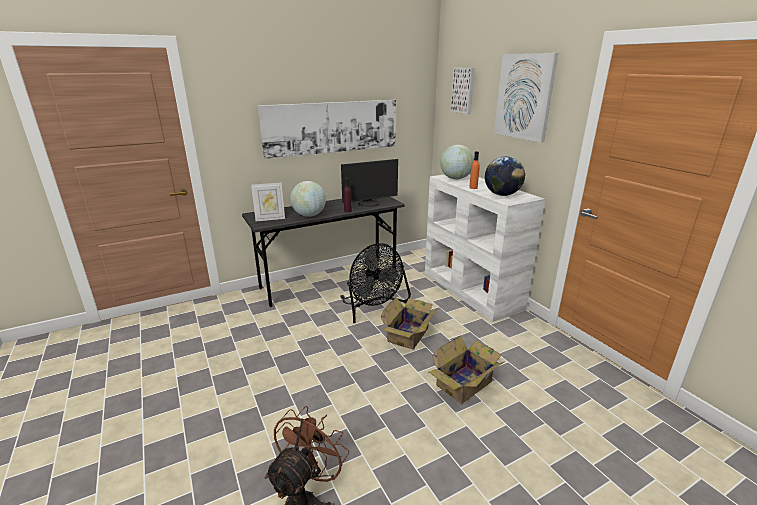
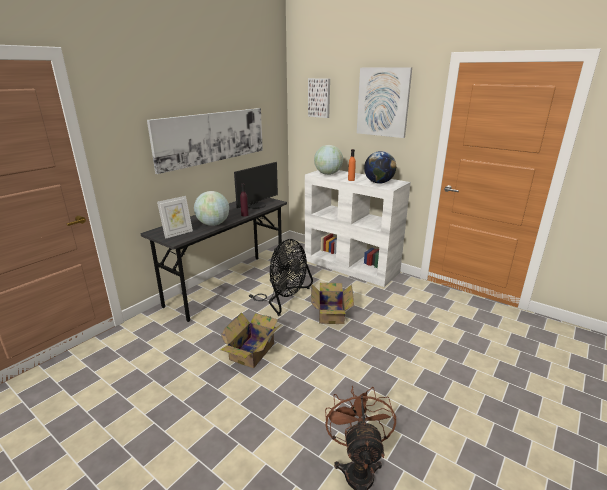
camera: 25 degrees left, 0 degrees up
cardboard box [429,336,504,404] -> cardboard box moved to [221,312,281,368]

